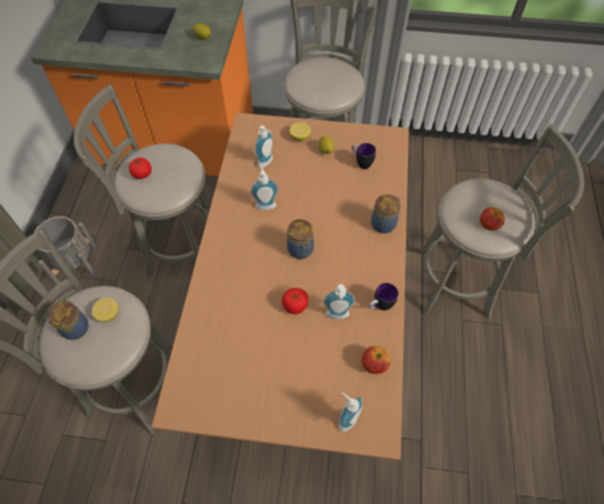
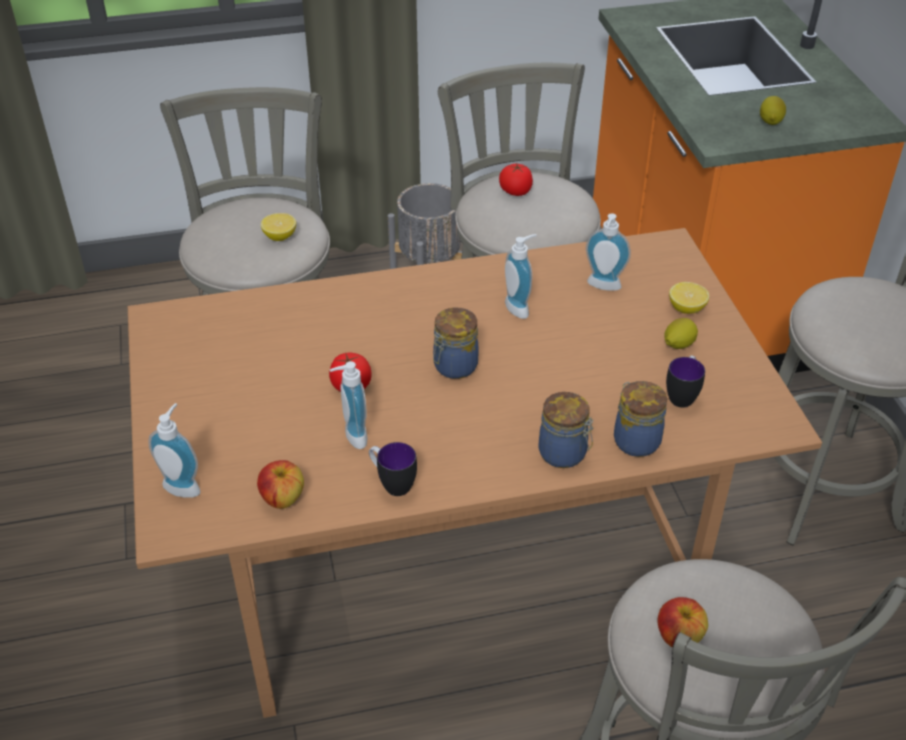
camera: 70 degrees right, 15 degrees down
jar [45,301,89,340] -> jar moved to [614,381,667,457]

